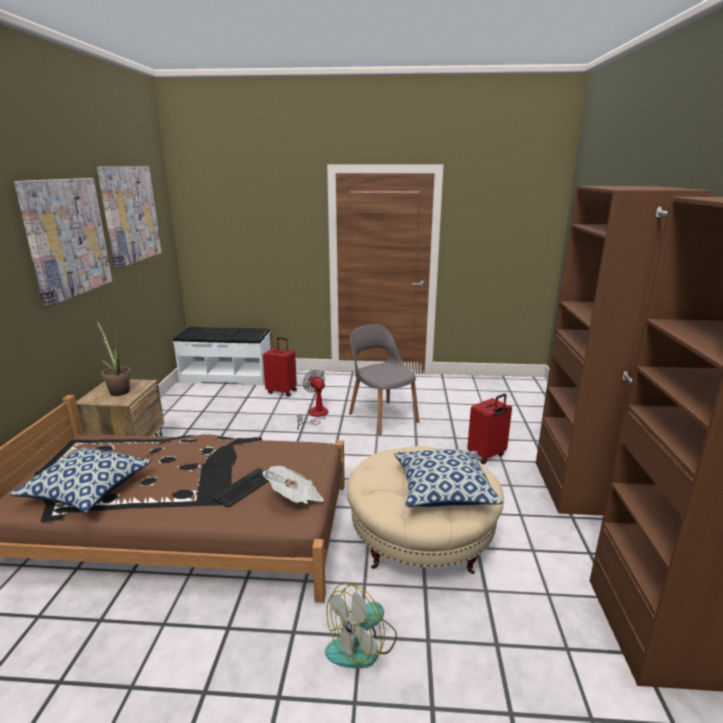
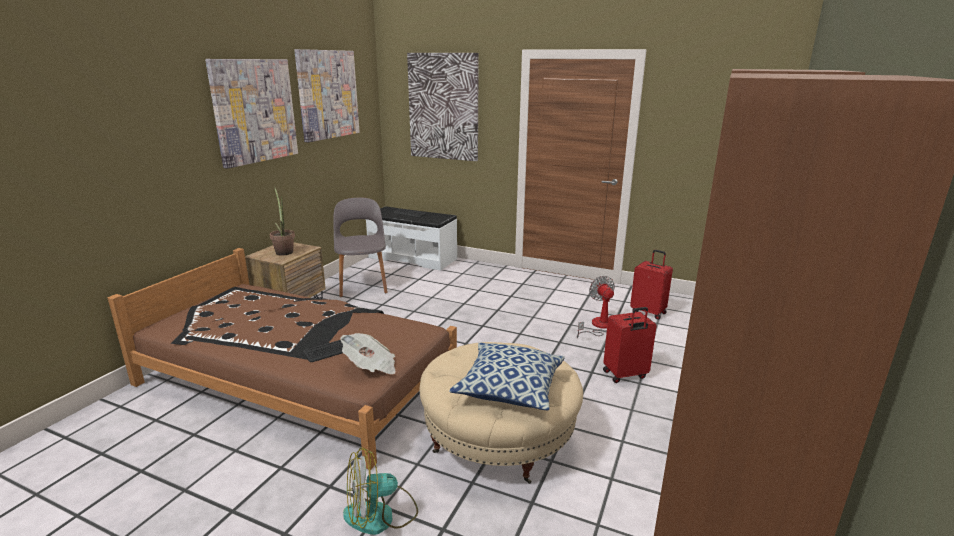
camera: 20 degrees right, 0 degrees up
pillow [9,447,151,513] -> none
red suitcase [263,337,297,397] -> red suitcase moved to [630,250,673,320]
fan [297,370,328,430] -> fan moved to [577,276,615,339]
grey chair [349,324,419,435] -> grey chair moved to [334,198,388,297]
none -> picture [407,53,479,161]

